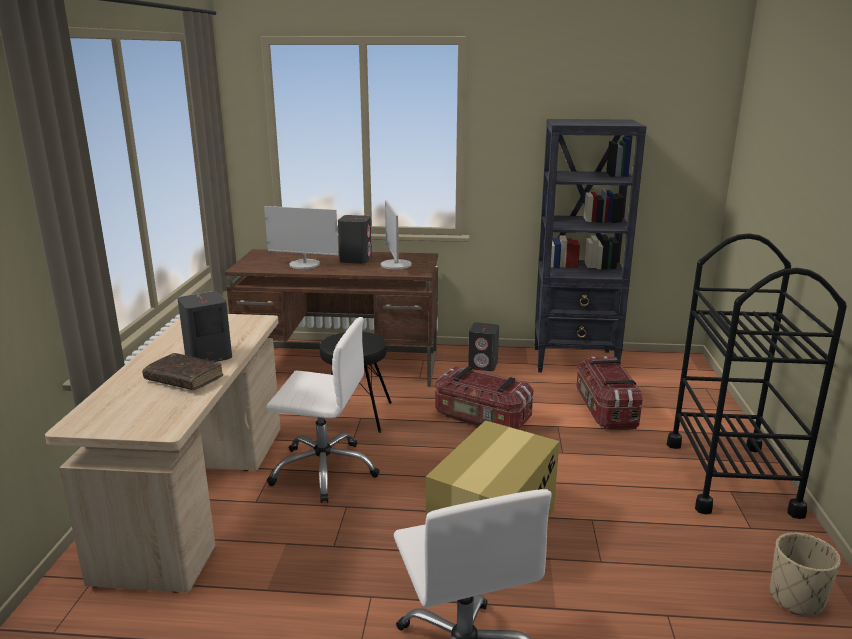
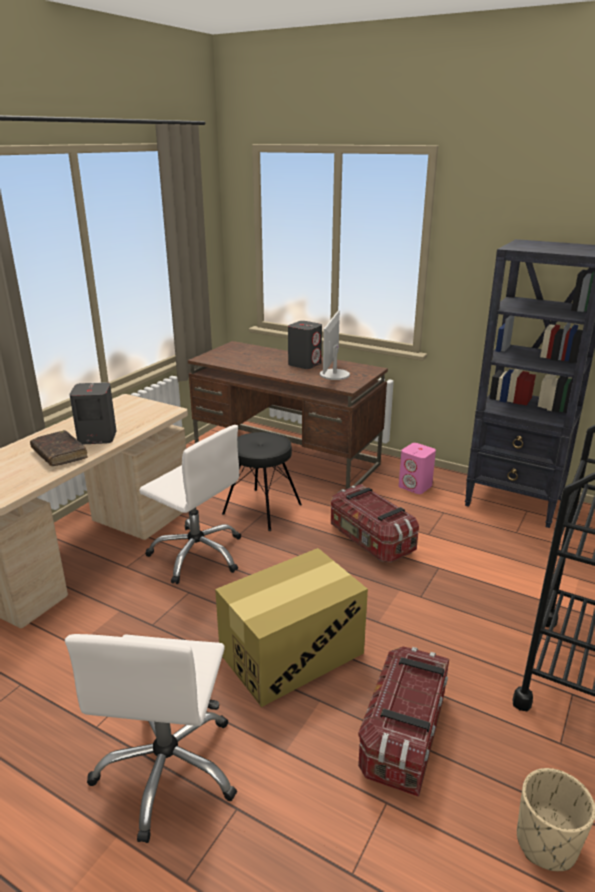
camera: 25 degrees right, 5 degrees up
monitor [264,206,338,269] -> none
grey speaker [468,323,499,371] -> pink speaker [399,443,436,494]
storage box [576,356,643,430] -> storage box moved to [358,647,449,796]

